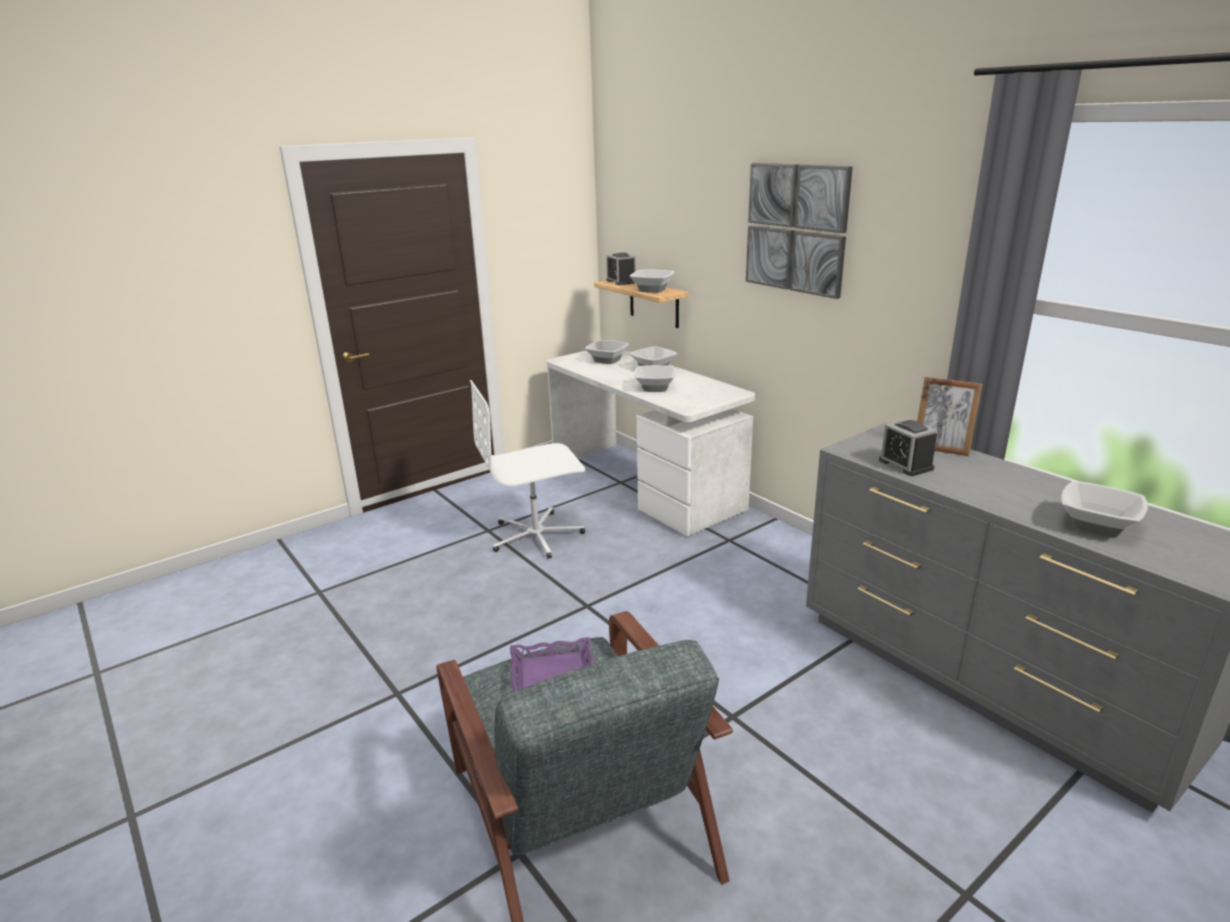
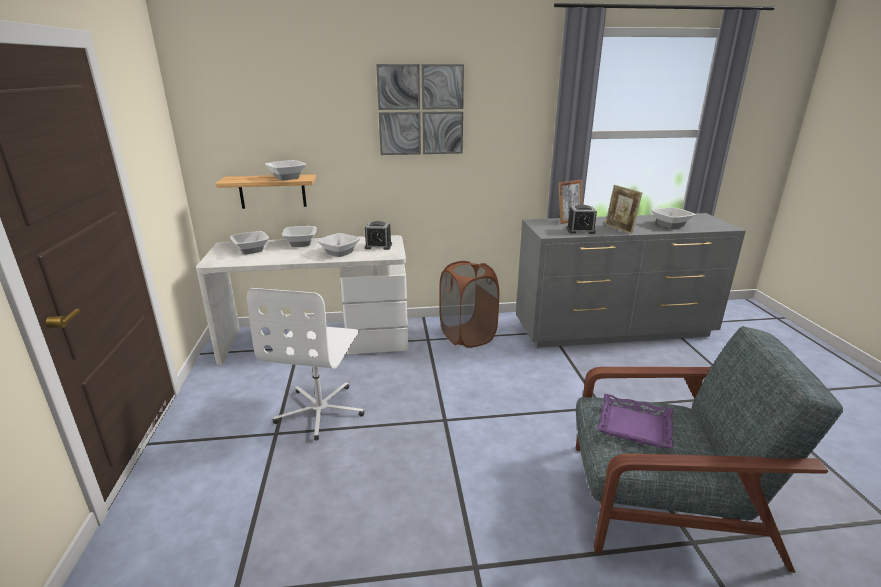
camera: 60 degrees left, 0 degrees up
alarm clock [606,252,636,285] -> alarm clock moved to [365,221,392,250]
none -> brown laundry basket [439,261,499,348]
none -> picture frame [605,185,642,234]

